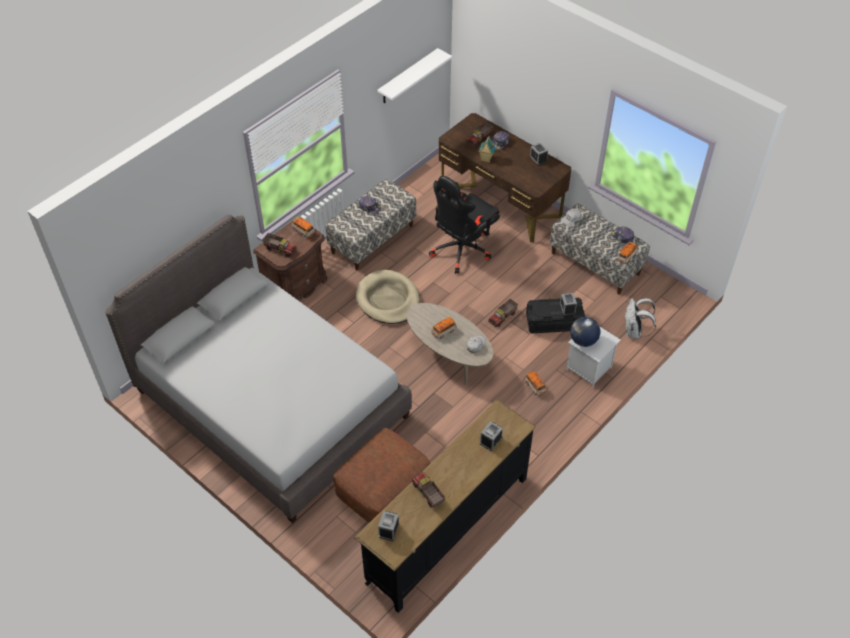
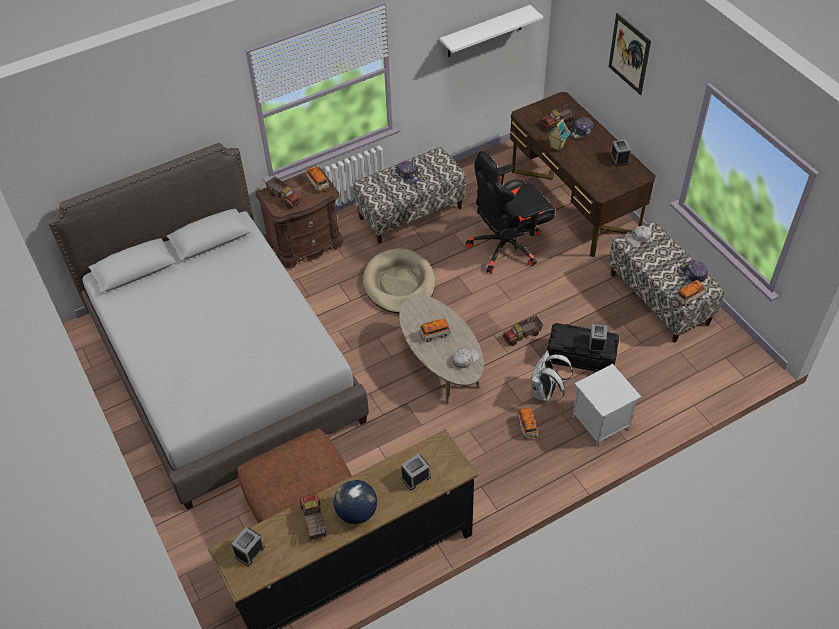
camera: 20 degrees right, 0 degrees up
globe [570,317,600,347] -> globe moved to [334,480,377,524]
white backpack [624,298,656,339] -> white backpack moved to [531,351,573,402]
none -> picture [608,13,651,95]

